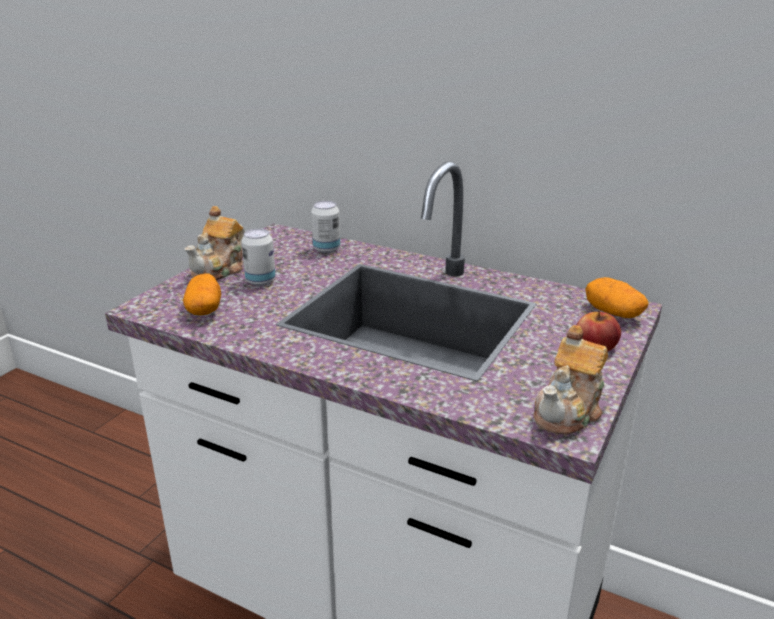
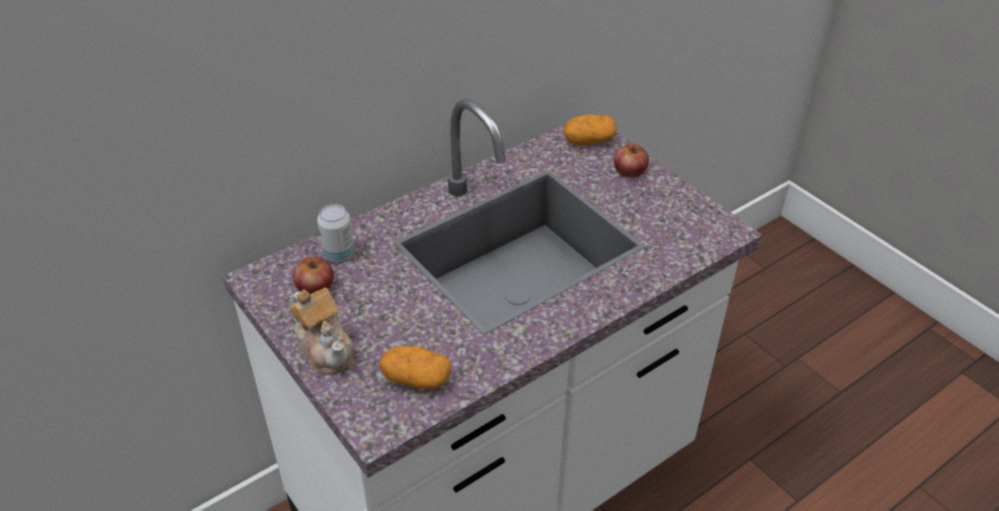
camera: 65 degrees left, 15 degrees up
can [241,228,276,286] -> none
teapot [534,325,608,435] -> none
none -> apple [293,257,334,294]

